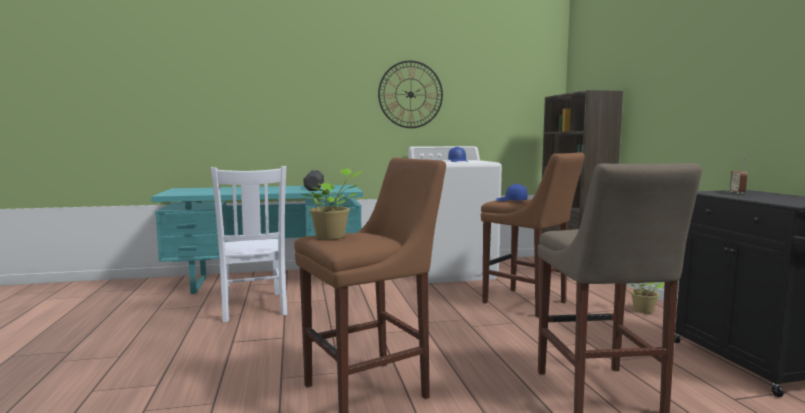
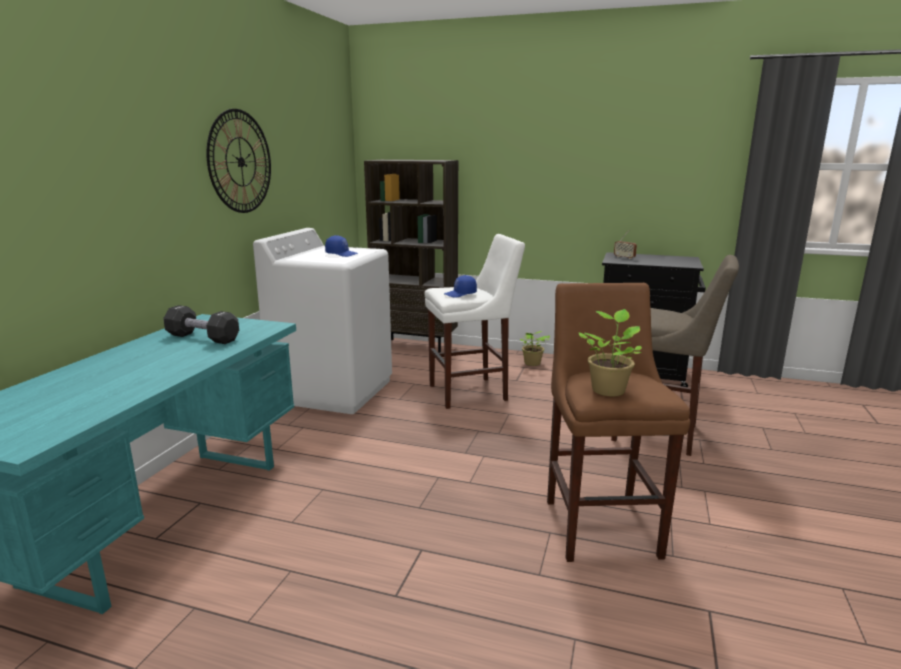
camera: 60 degrees left, 10 degrees up
white chair [211,166,287,322] -> none
brown stool [481,152,585,318] -> white stool [425,234,525,409]

